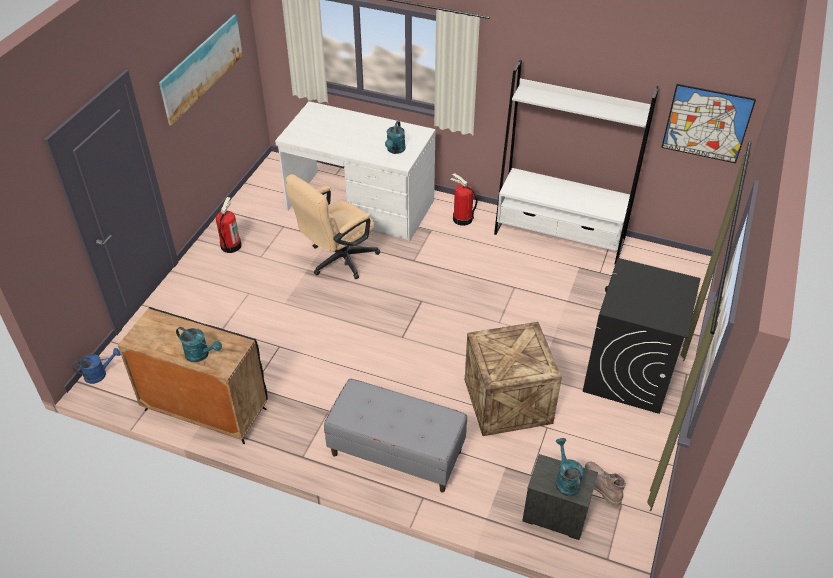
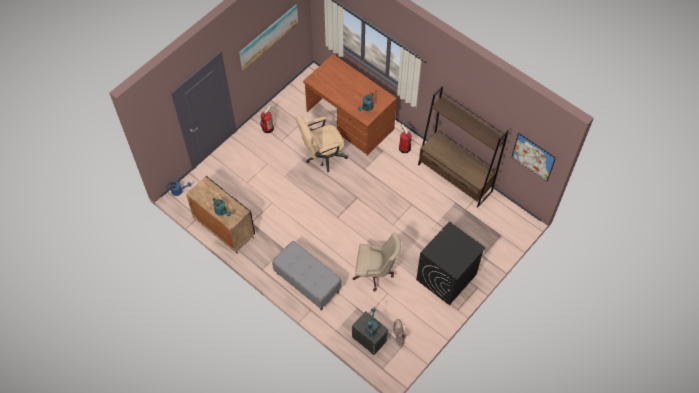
camera: 20 degrees right, 15 degrees up
white desk [275,101,436,242] -> brown desk [303,54,397,156]
crate [465,322,562,436] -> beige office chair [352,233,401,292]
white bookcase [494,59,659,264] -> brown bookcase [418,86,509,207]

